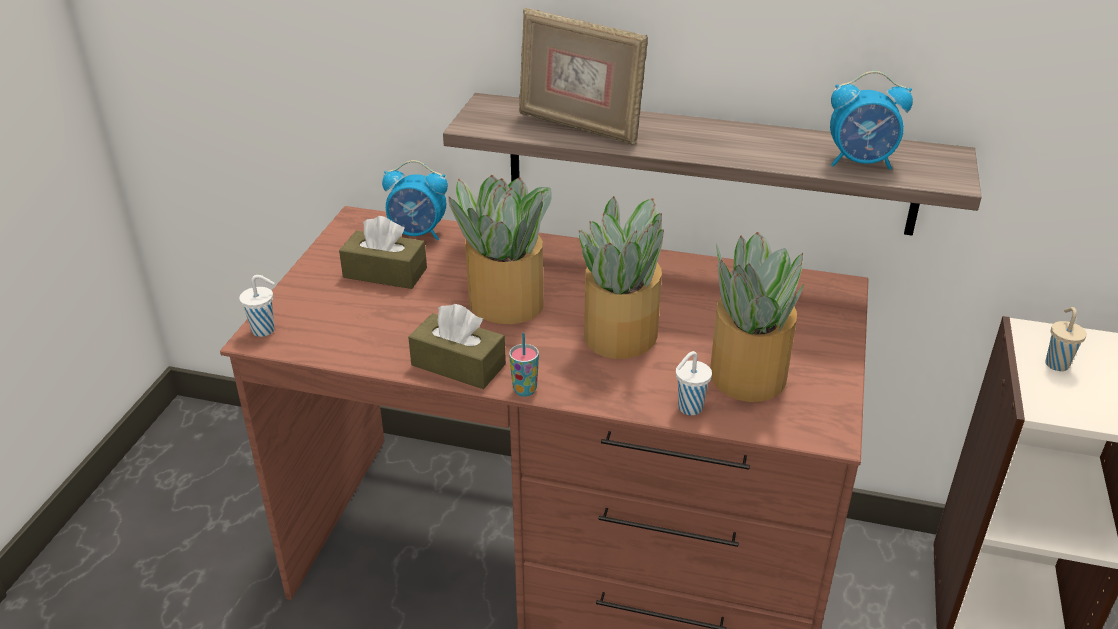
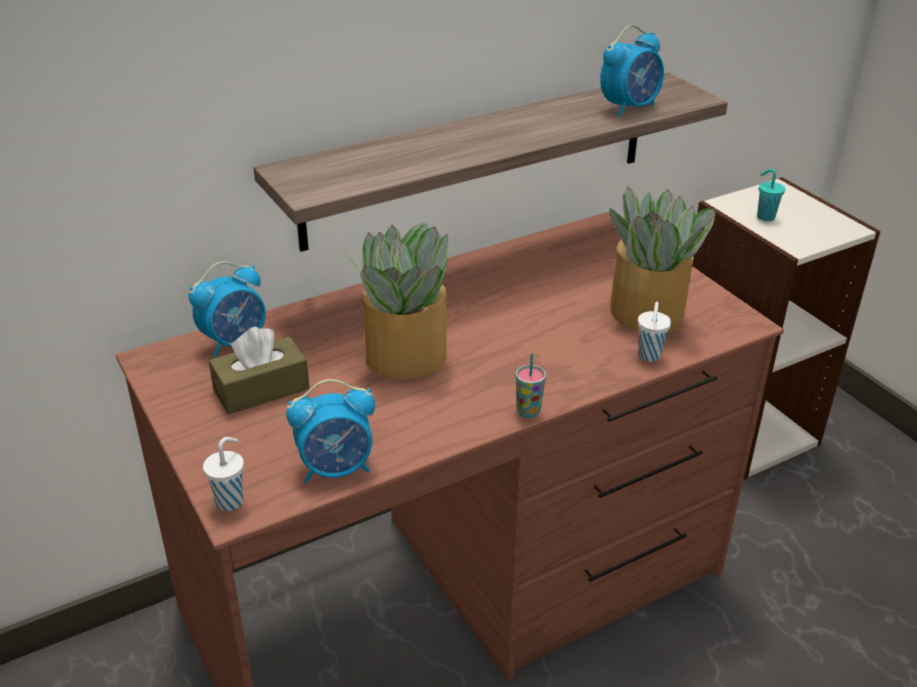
camera: 45 degrees left, 0 degrees up
brown tissue box [408,304,506,389] -> none
picture frame [519,8,648,145] -> none
potted plant [579,196,664,359] -> none
beige cup [1045,307,1087,371] -> turquoise cup [757,169,785,221]
none -> alarm clock [286,379,375,484]

